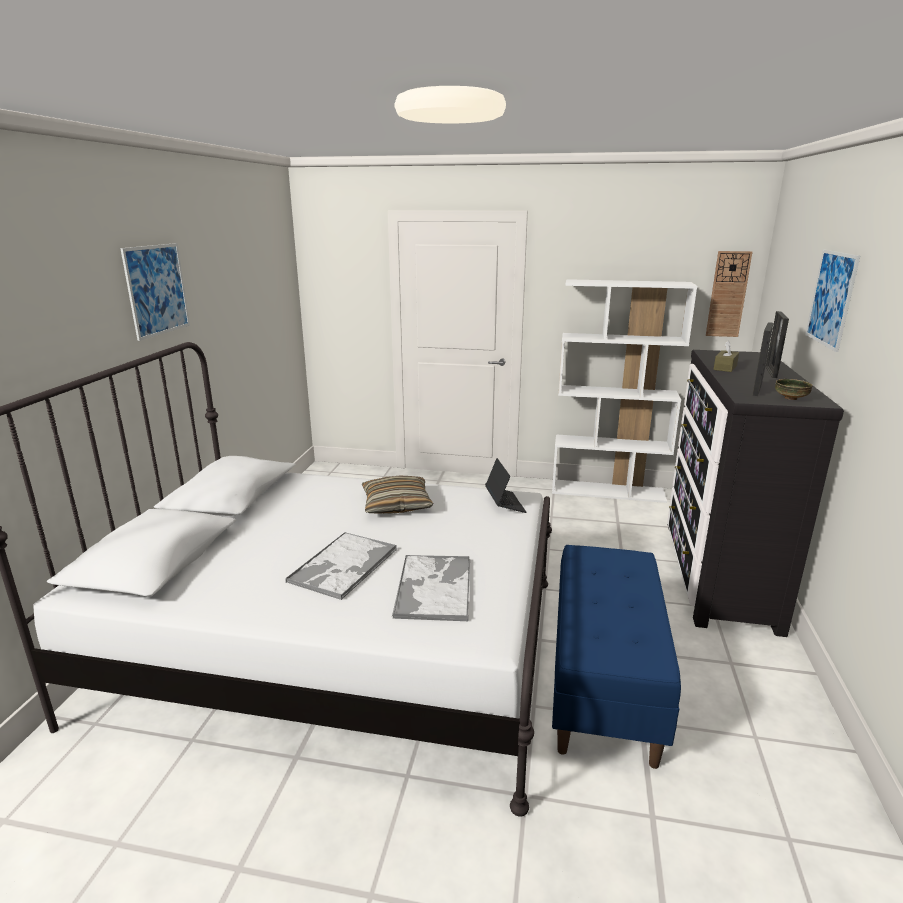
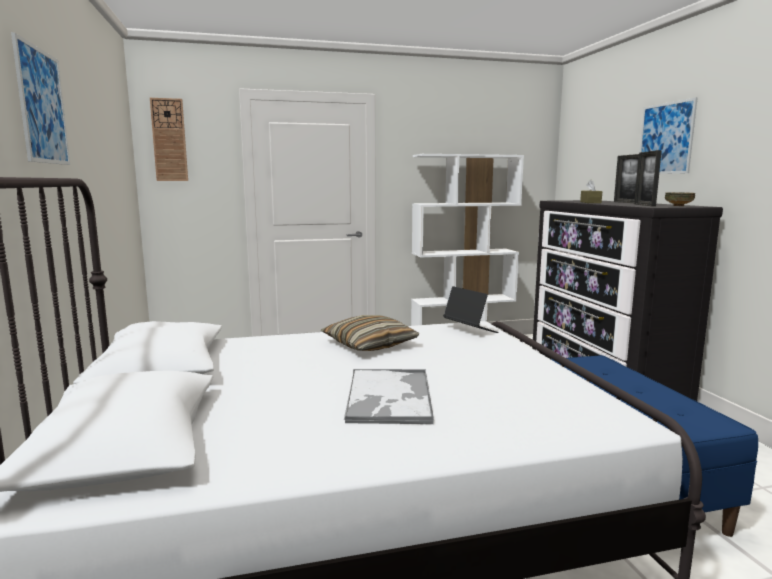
camera: 25 degrees left, 10 degrees down
tray [392,555,470,621] -> none
wall clock [706,251,752,337] -> wall clock moved to [150,98,188,181]

